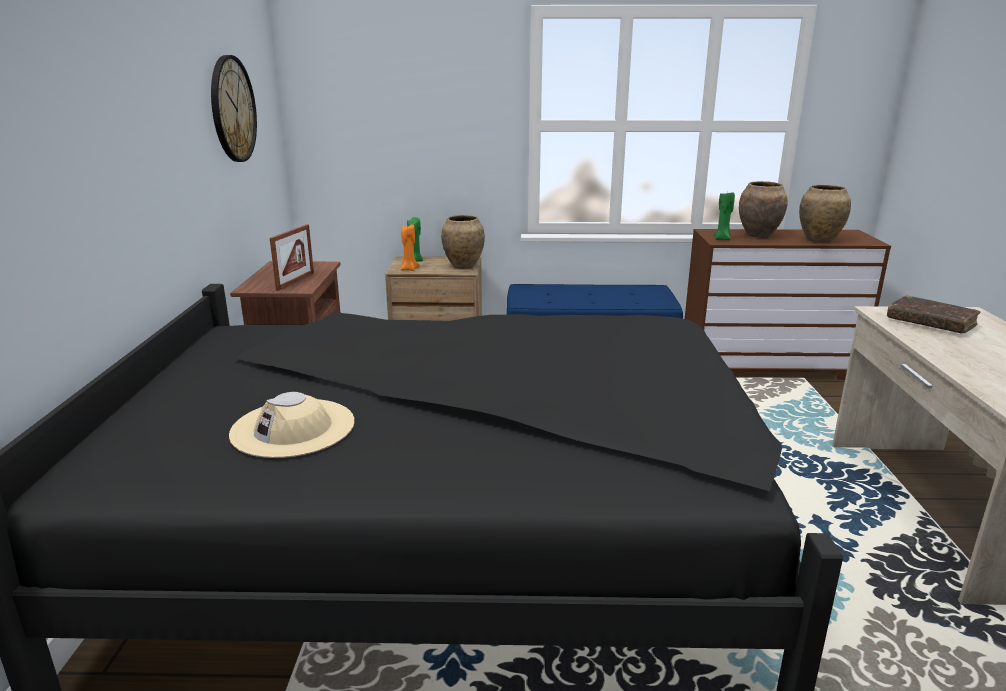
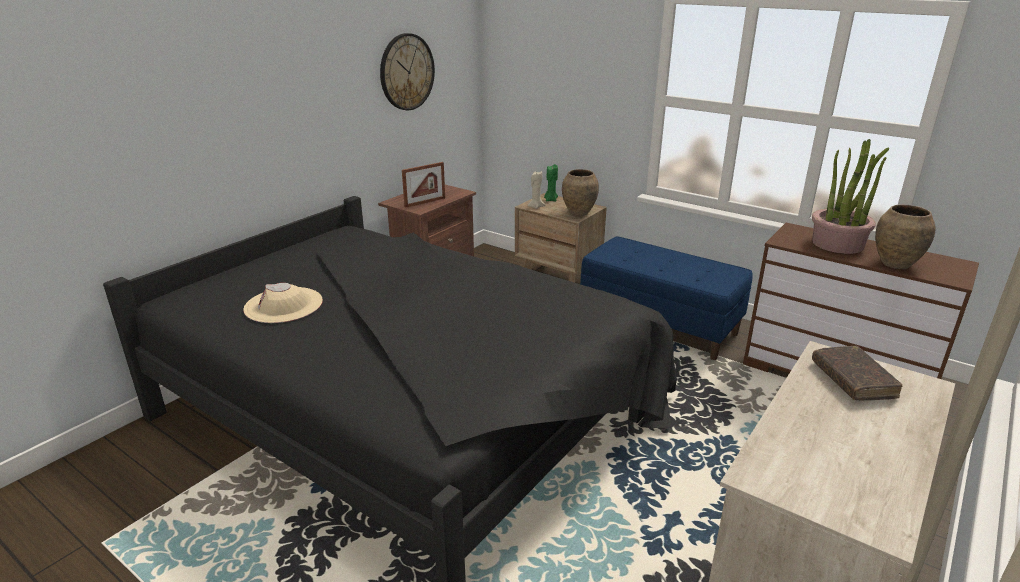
camera: 35 degrees right, 5 degrees up
orange candle [400,224,420,271] -> beige candle [527,171,545,209]
green candle [714,192,735,240] -> none
brown vase [739,181,788,238] -> potted plant [812,139,889,254]

